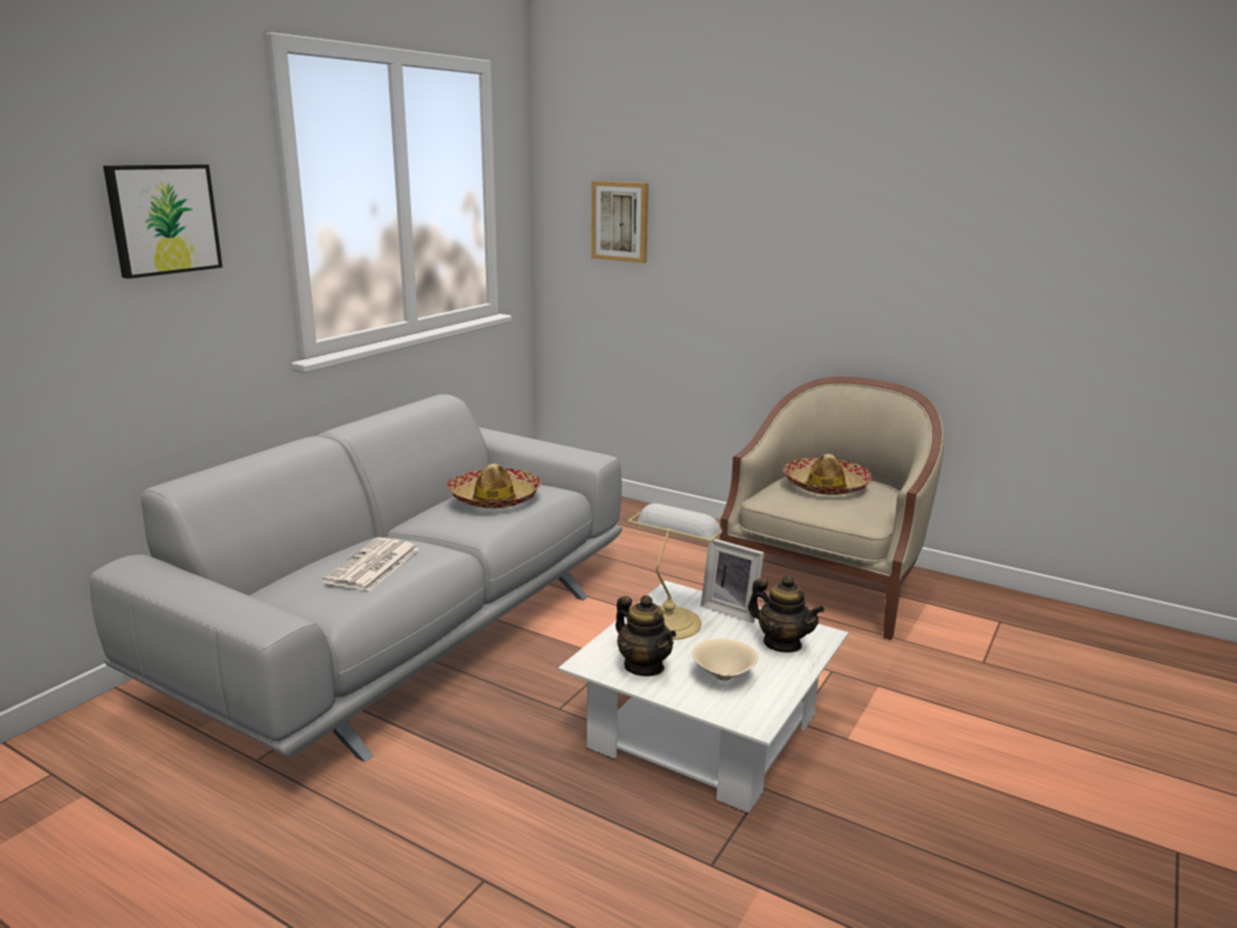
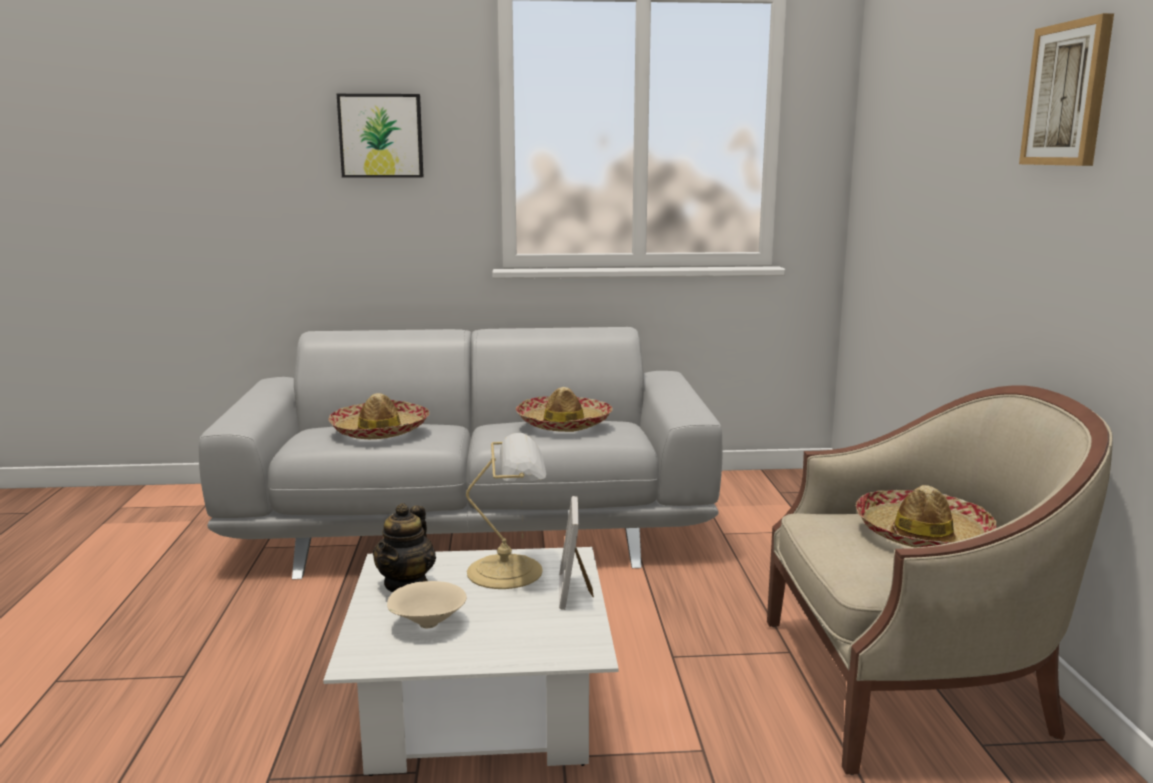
camera: 55 degrees right, 5 degrees down
newspaper [322,538,419,591] -> hat [328,393,429,439]
picture [591,181,649,263] -> picture moved to [1019,13,1114,166]
teapot [748,575,824,652] -> none

